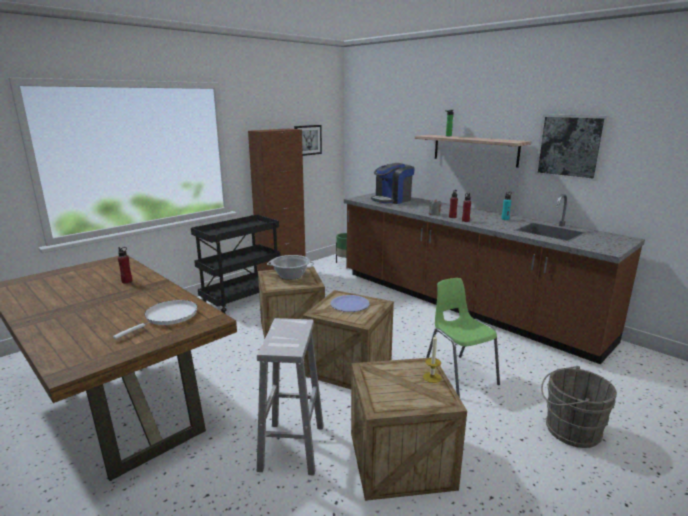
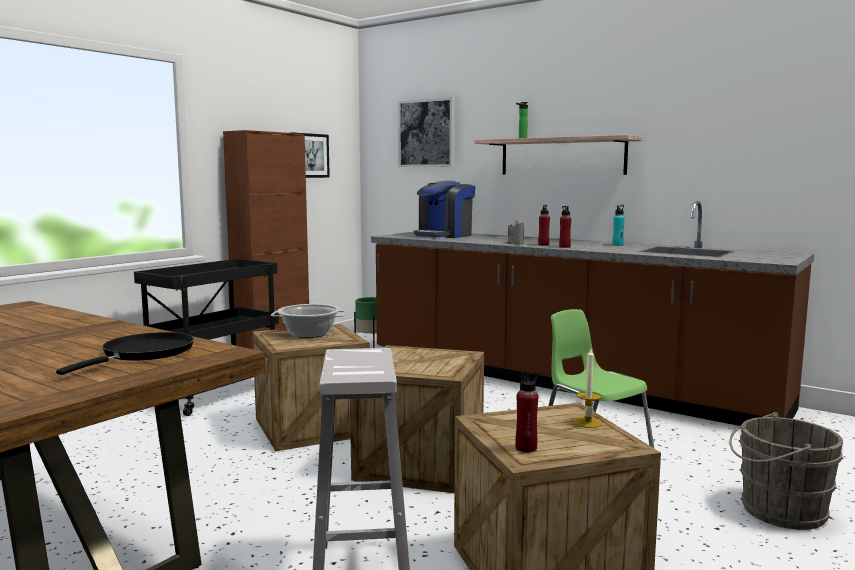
camera: 10 degrees left, 10 degrees down
white frying pan [113,300,197,339] -> black frying pan [56,332,194,375]
red bottle [118,247,132,284] -> red bottle moved to [515,371,539,453]
plate [330,295,370,312] -> none
picture [535,114,609,181] -> picture moved to [398,97,455,167]

